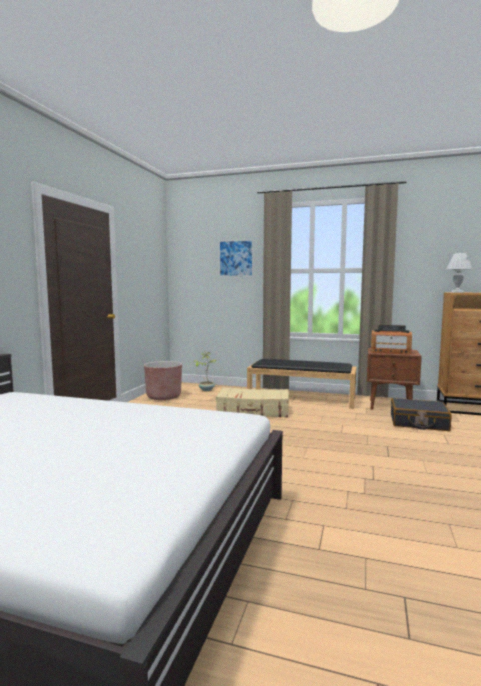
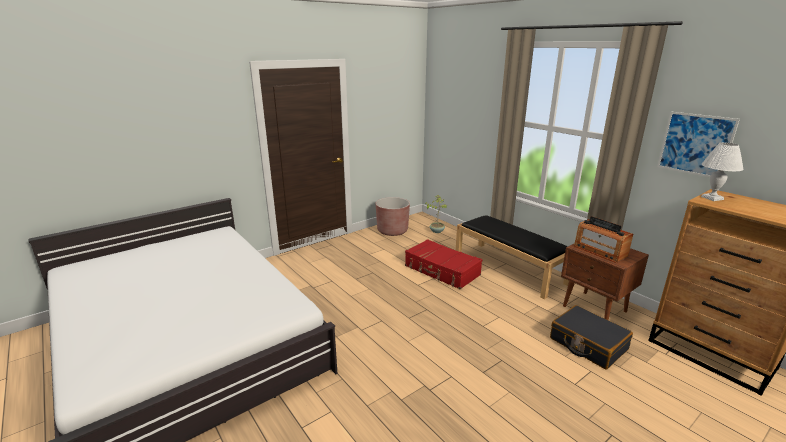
camera: 35 degrees right, 15 degrees up
beige suitcase [216,387,289,417] -> red suitcase [405,239,482,289]
picture [219,239,253,277] -> picture moved to [657,112,740,177]

